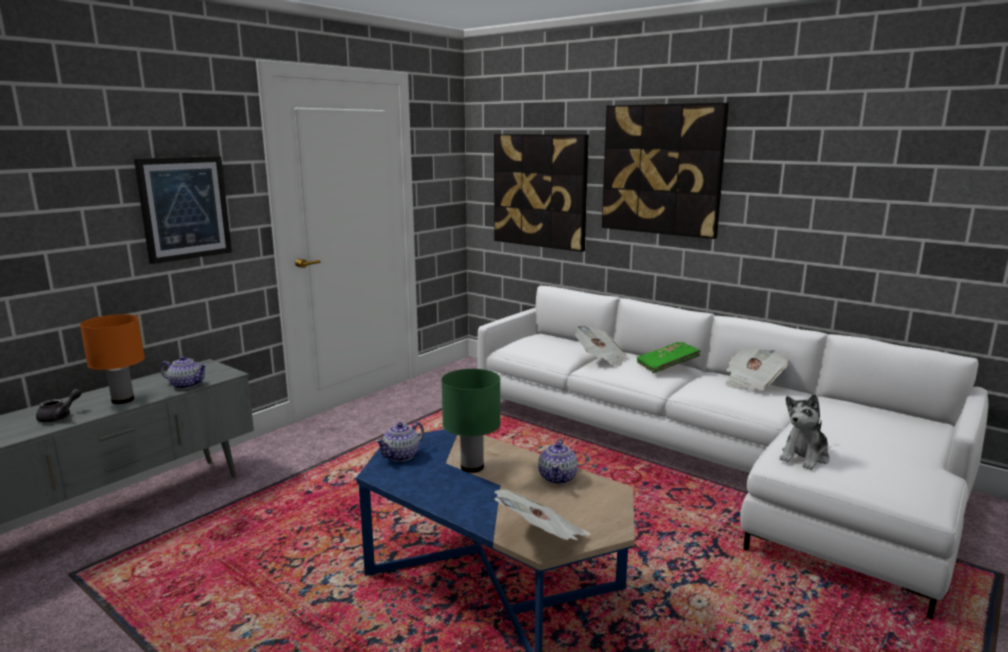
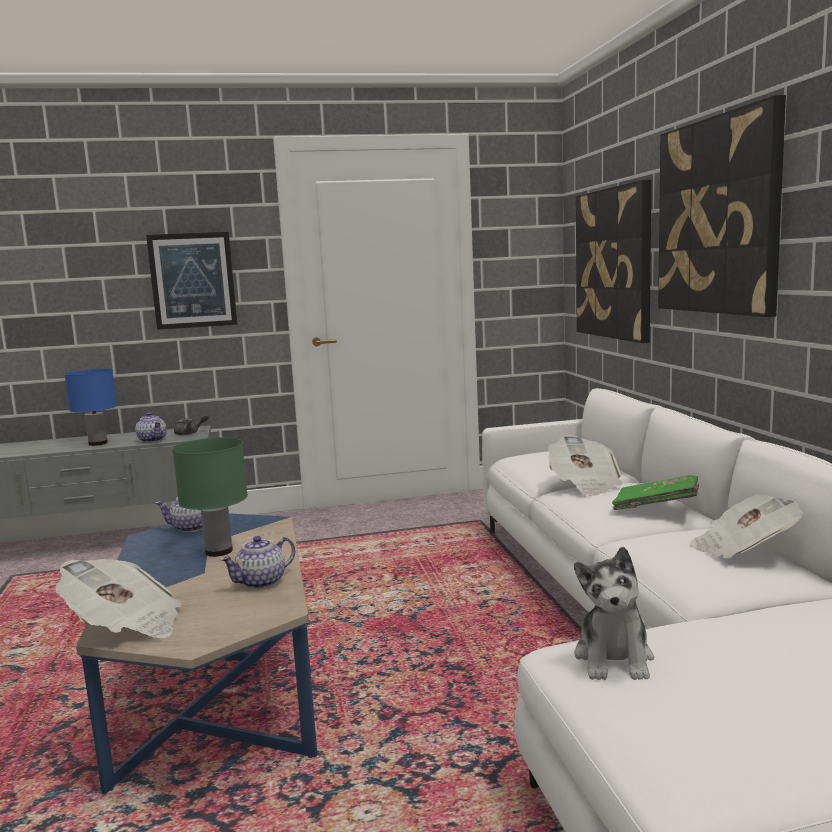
camera: 40 degrees right, 5 degrees down
grey teapot [36,389,82,422] -> grey teapot moved to [174,413,209,435]
orange table lamp [80,314,145,404] -> blue table lamp [64,369,117,446]
plush toy [779,394,830,470] -> plush toy turned 75 degrees counterclockwise [574,547,654,680]

